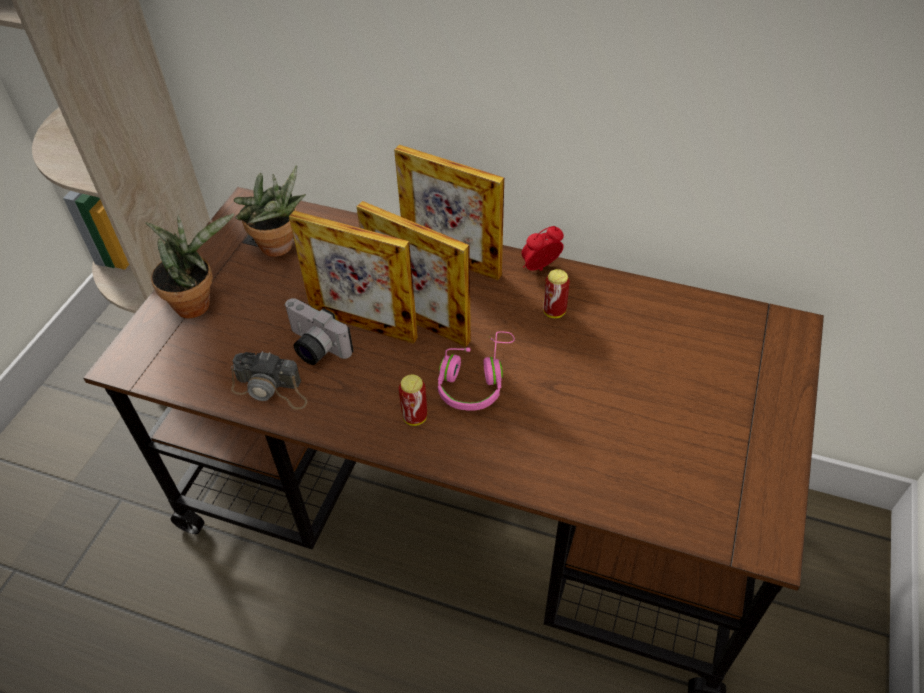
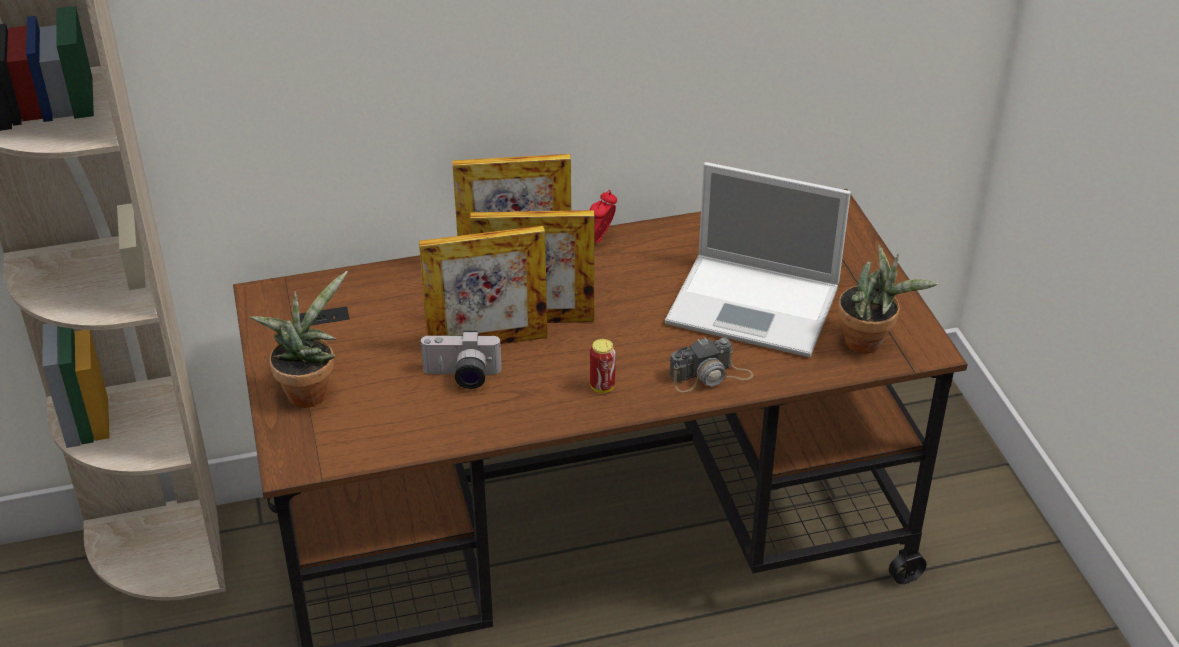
camera: 35 degrees left, 10 degrees down
camera [231,351,308,410] -> camera moved to [670,337,753,392]
potted plant [234,165,306,257] -> potted plant moved to [838,244,938,354]
pink headphones [438,331,515,411] -> none
can [543,269,570,318] -> none
none -> laptop [665,162,851,357]

